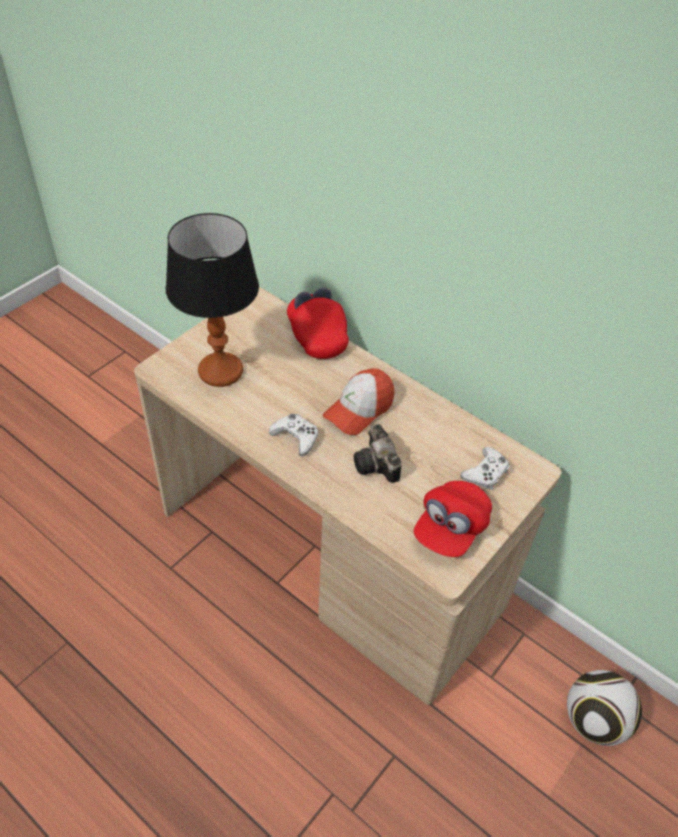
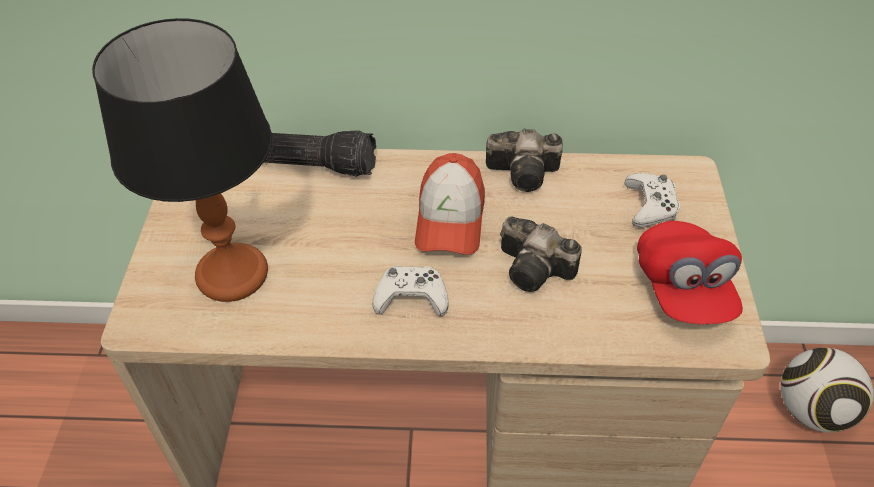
camera: 35 degrees left, 0 degrees up
red cap [287,288,349,359] -> flashlight [264,130,376,176]
none -> camera [486,129,563,192]

